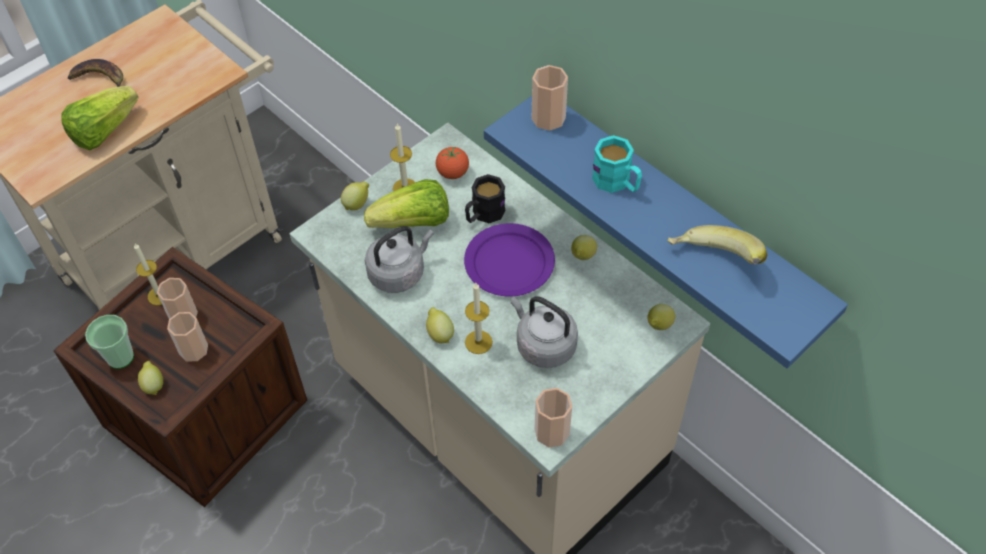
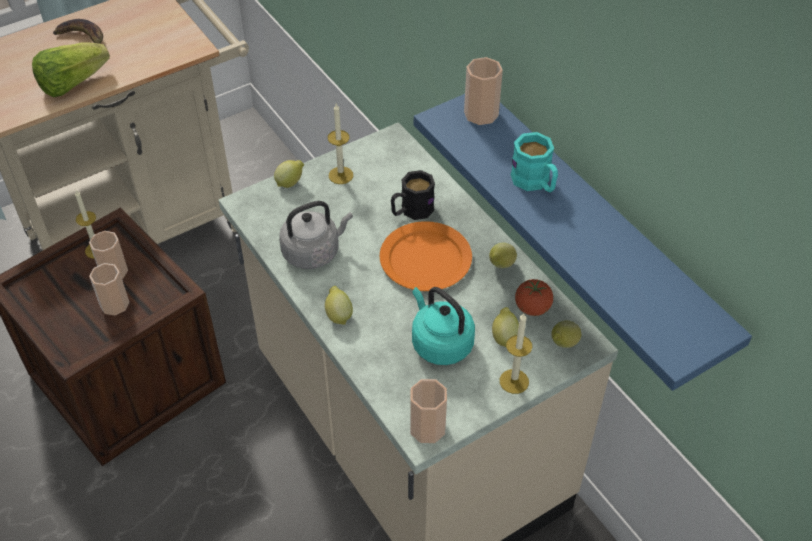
camera: 10 degrees right, 5 degrees down
cup [85,315,134,369] -> none
lemon [138,361,163,395] -> lemon moved to [492,307,519,347]
lettuce [364,179,449,228] -> none
tomato [436,147,469,179] -> tomato moved to [515,279,553,316]
purple plate [464,223,555,296] -> orange plate [380,221,472,291]
candle [465,283,493,354] -> candle moved to [500,313,532,394]
grey kettle [511,296,578,368] -> turquoise kettle [412,287,475,365]
banana [667,225,767,265] -> none

